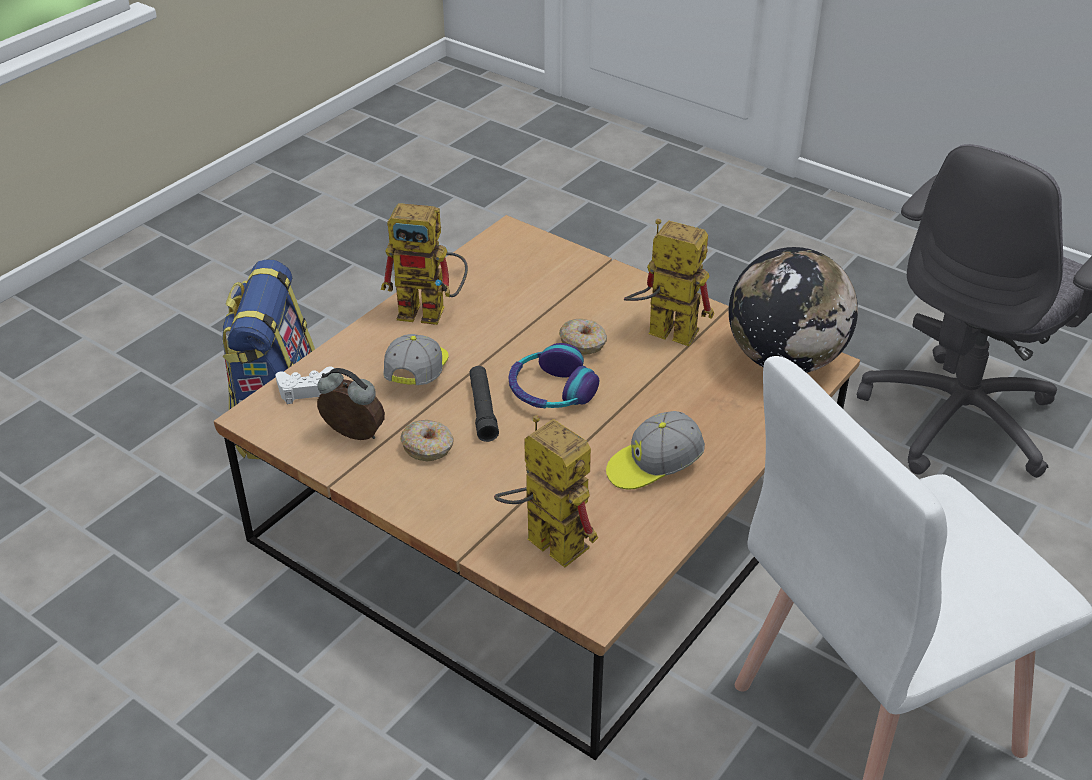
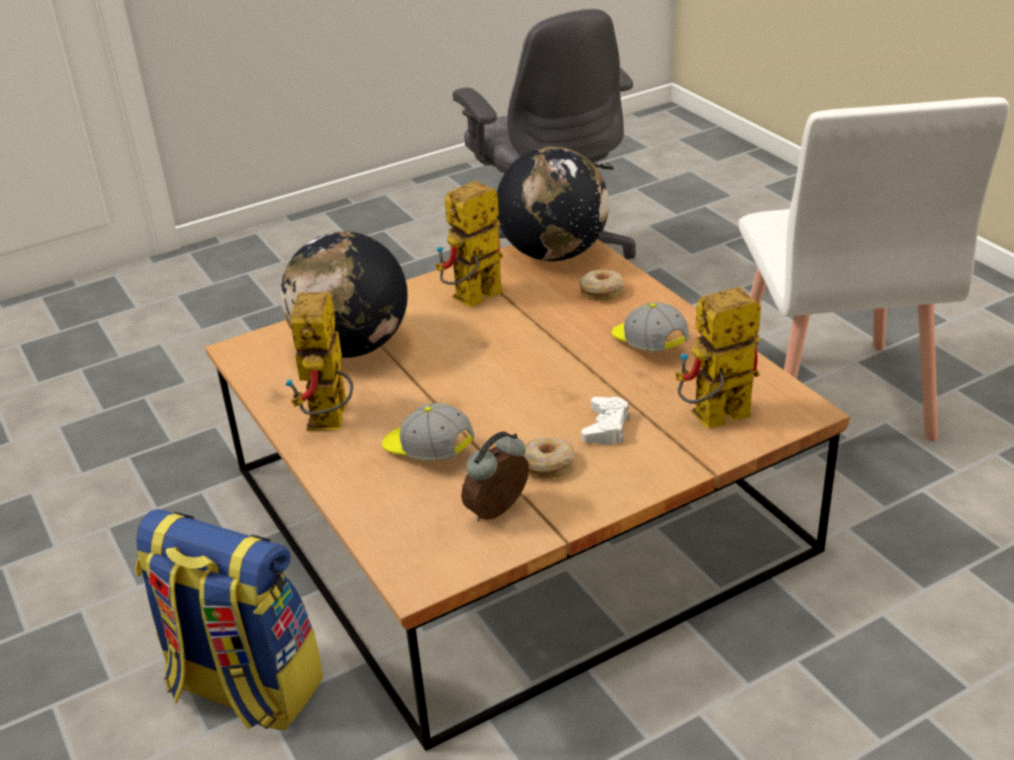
camera: 65 degrees left, 5 degrees down
white game controller [275,367,334,404] -> white game controller moved to [581,397,630,445]
toy robot [381,203,468,325] -> toy robot turned 150 degrees clockwise [284,292,353,431]
black flashlight [470,366,499,442] -> none
headphones [509,343,599,408] -> none
donut [559,319,607,355] -> donut moved to [579,269,625,300]
cap [606,411,705,490] -> cap turned 150 degrees clockwise [611,302,690,351]
none -> globe [280,231,408,358]

